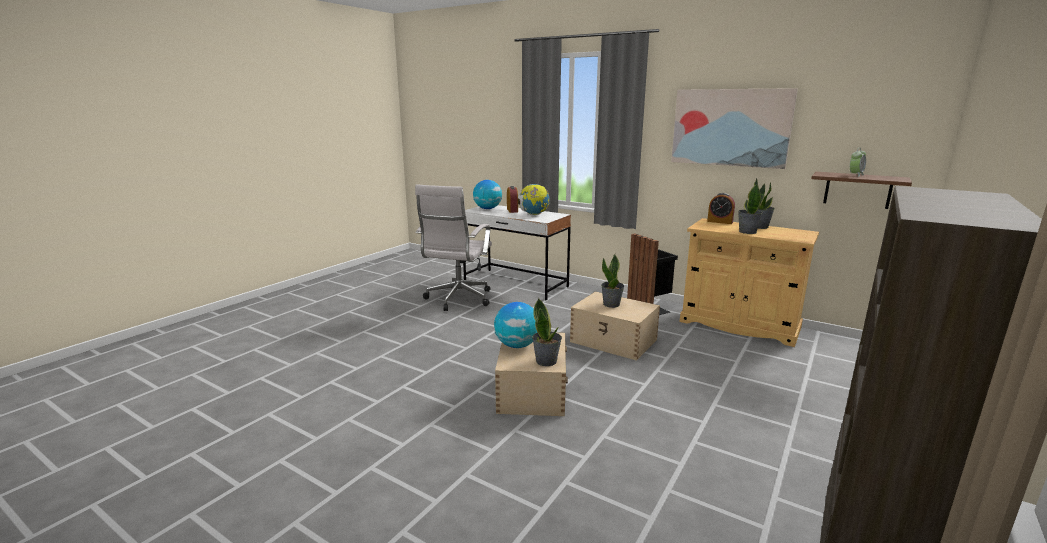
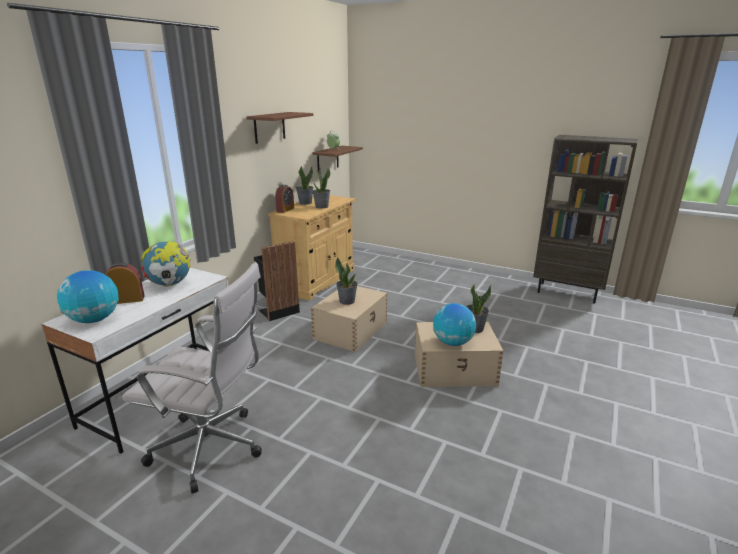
camera: 95 degrees left, 5 degrees up
picture [671,88,798,169] -> brown shelf [246,112,313,144]

